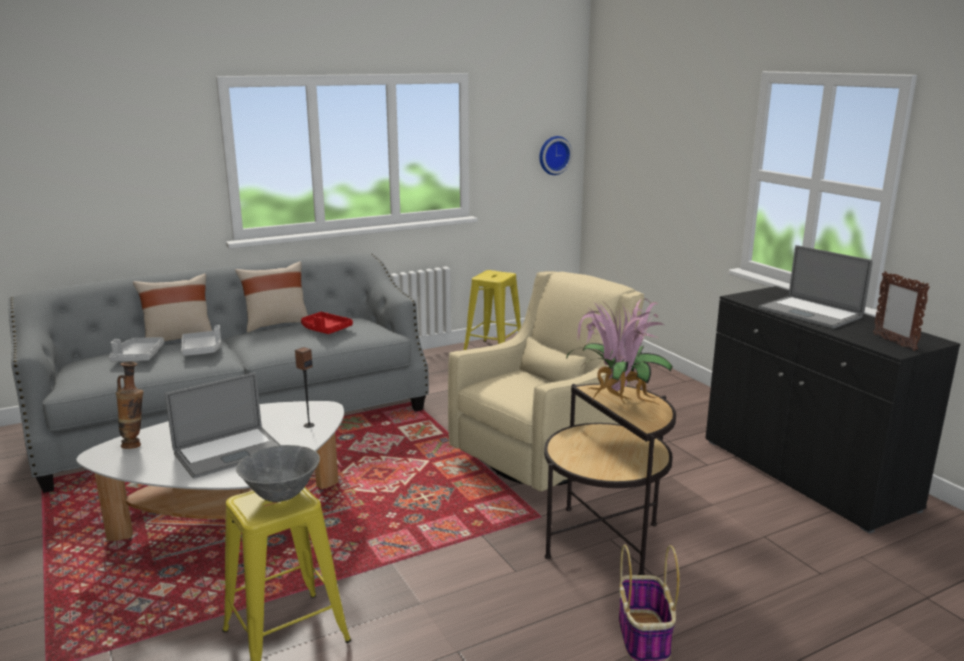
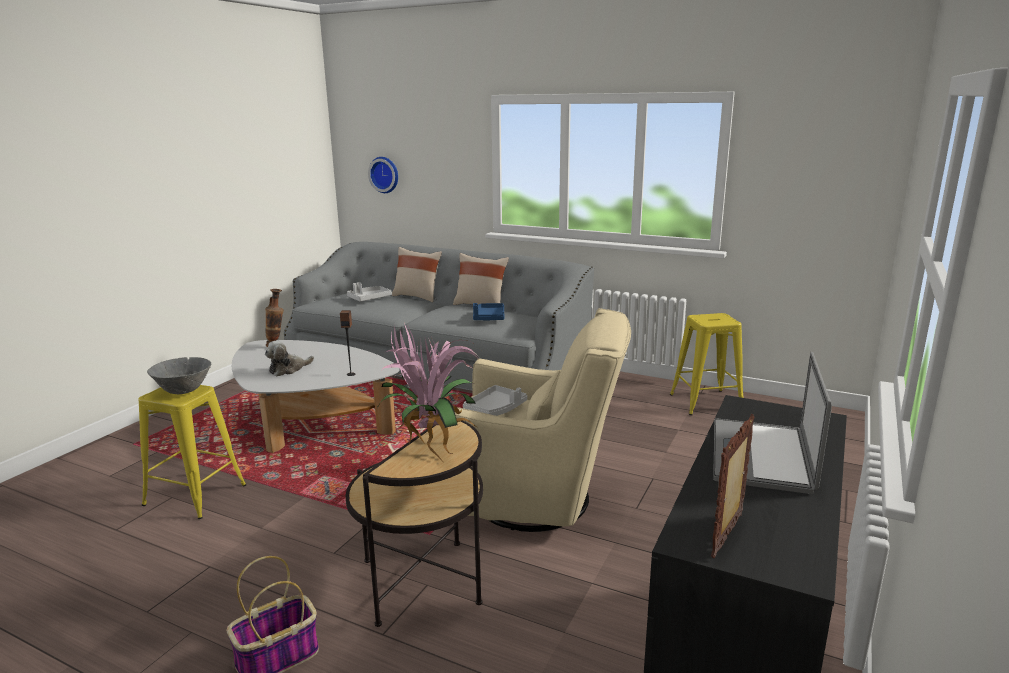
camera: 55 degrees right, 0 degrees up
laptop [165,372,280,479] -> plush toy [265,341,314,376]
grey tray [182,325,221,356] -> grey tray moved to [463,385,527,416]
red tray [301,312,353,334] -> blue tray [473,303,504,320]
wall clock [539,136,572,175] -> wall clock moved to [368,157,398,193]

